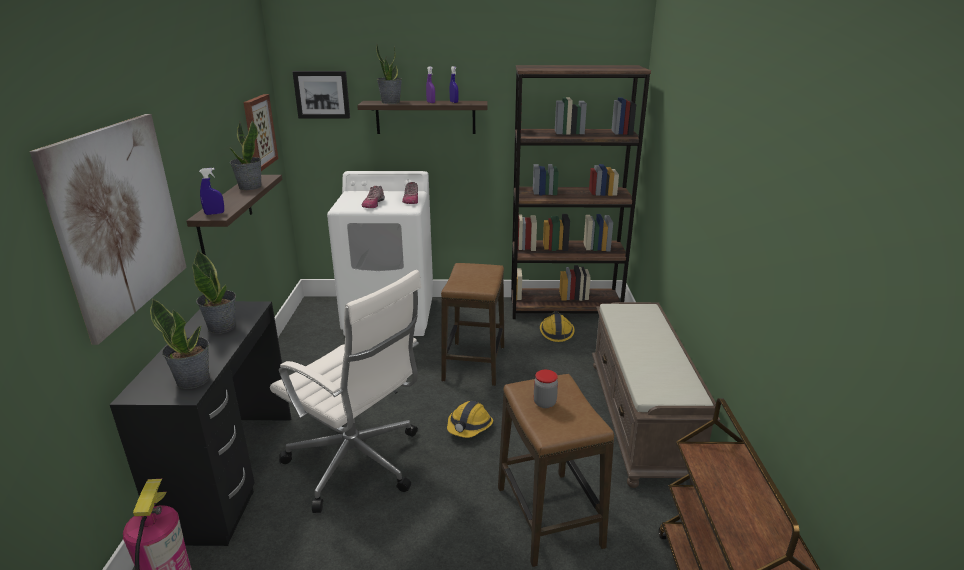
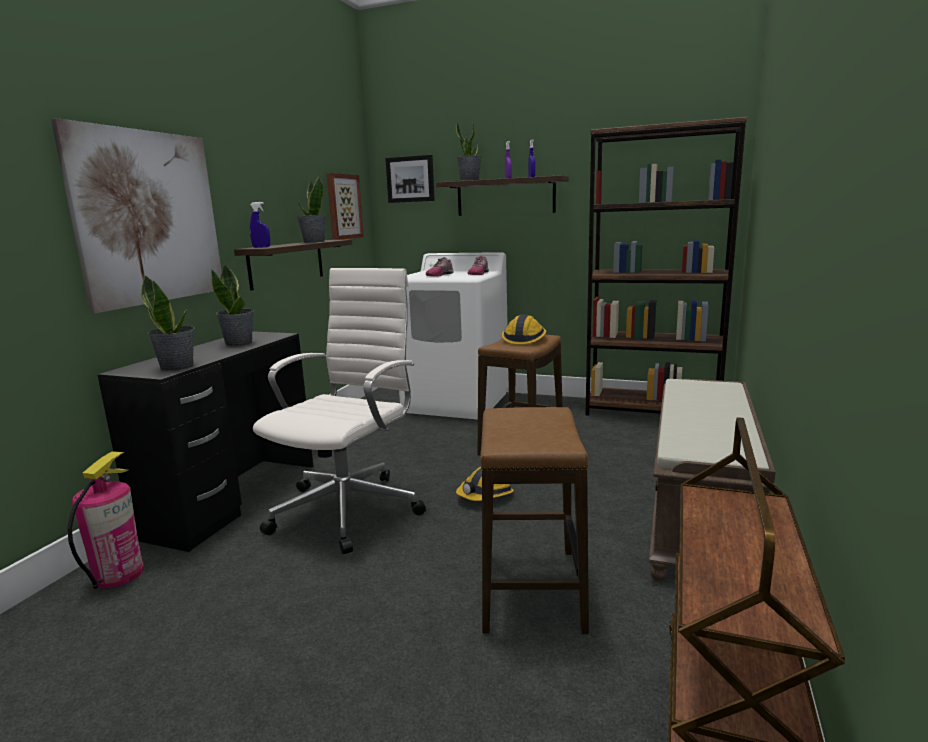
camera: 20 degrees right, 10 degrees down
white office chair [270,270,422,513] -> white office chair turned 120 degrees counterclockwise [253,268,426,554]
jar [534,370,558,408] -> none
hard hat [540,311,575,342] -> hard hat moved to [502,314,546,345]

